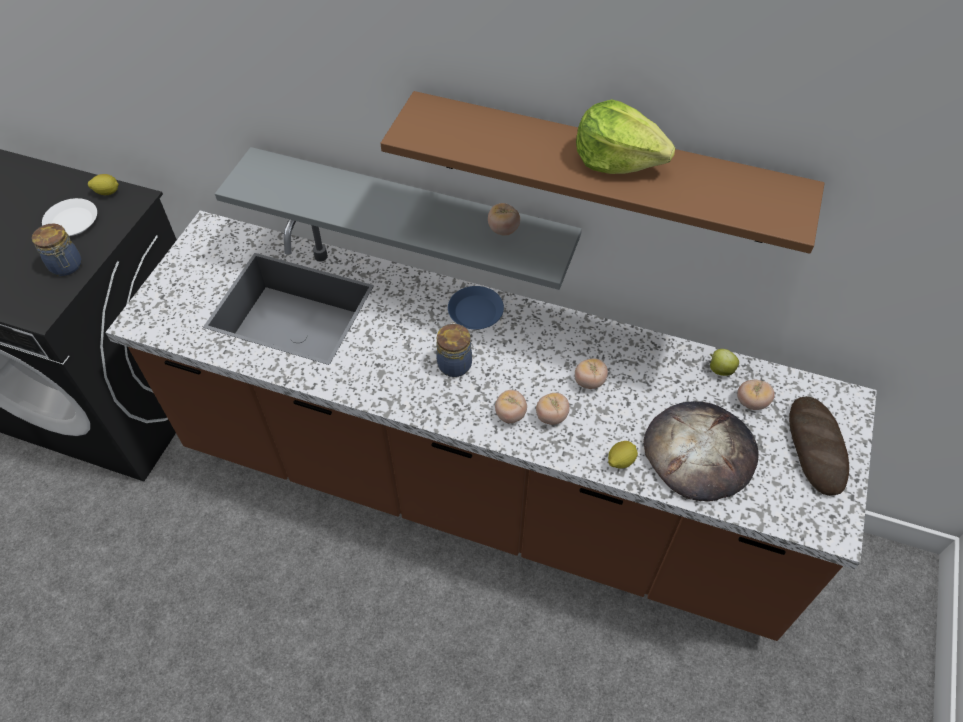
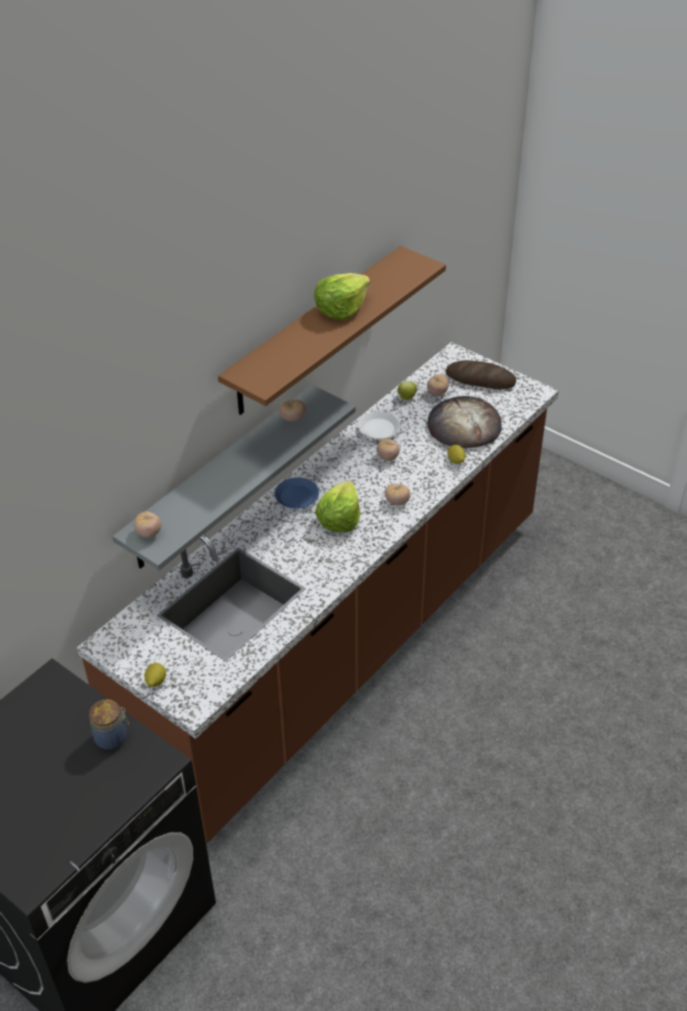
camera: 70 degrees left, 10 degrees down
white plate [42,198,97,236] -> white plate moved to [358,411,400,439]
lemon [88,174,119,195] -> lemon moved to [144,663,166,687]
jar [436,322,472,377] -> lettuce [315,481,360,532]
tomato [536,393,570,425] -> tomato moved to [134,511,161,538]

